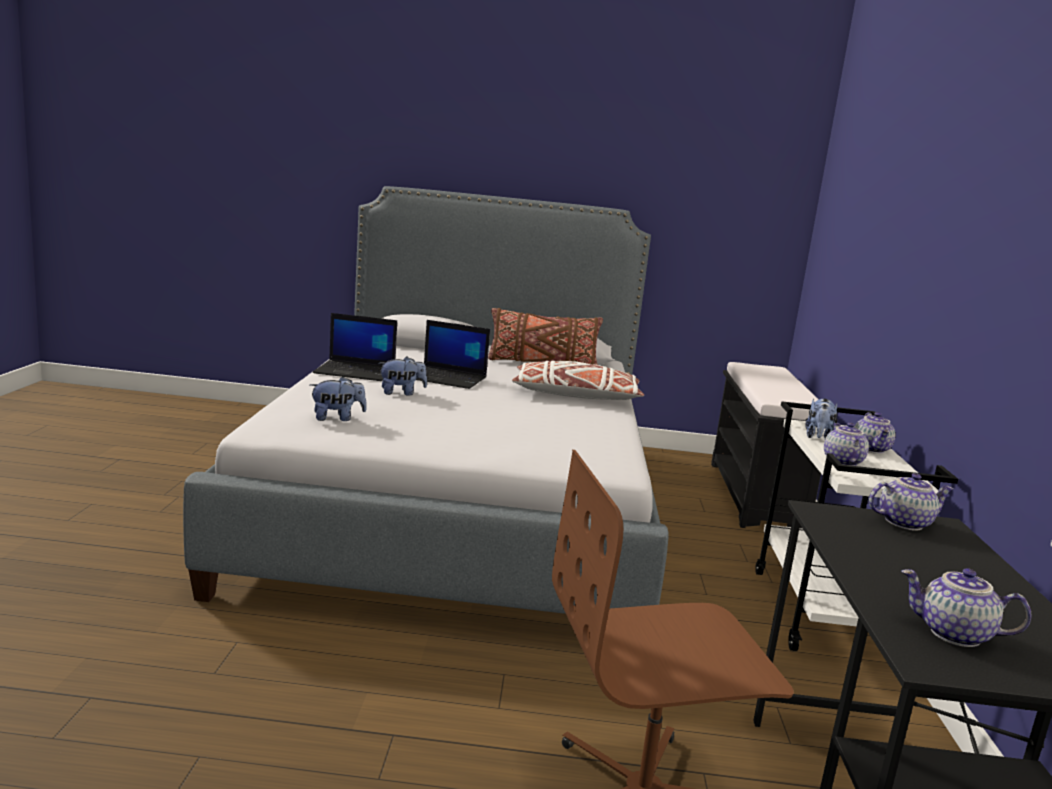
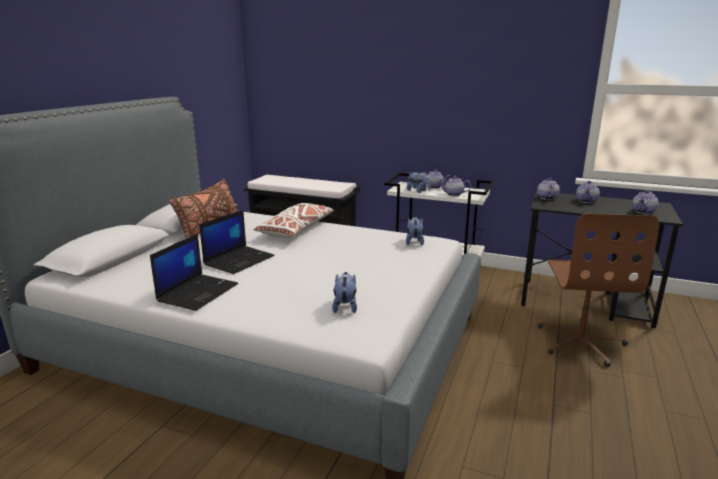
camera: 70 degrees left, 5 degrees up
plush toy [378,356,427,396] -> plush toy moved to [406,217,424,245]
none -> teapot [576,181,600,203]

